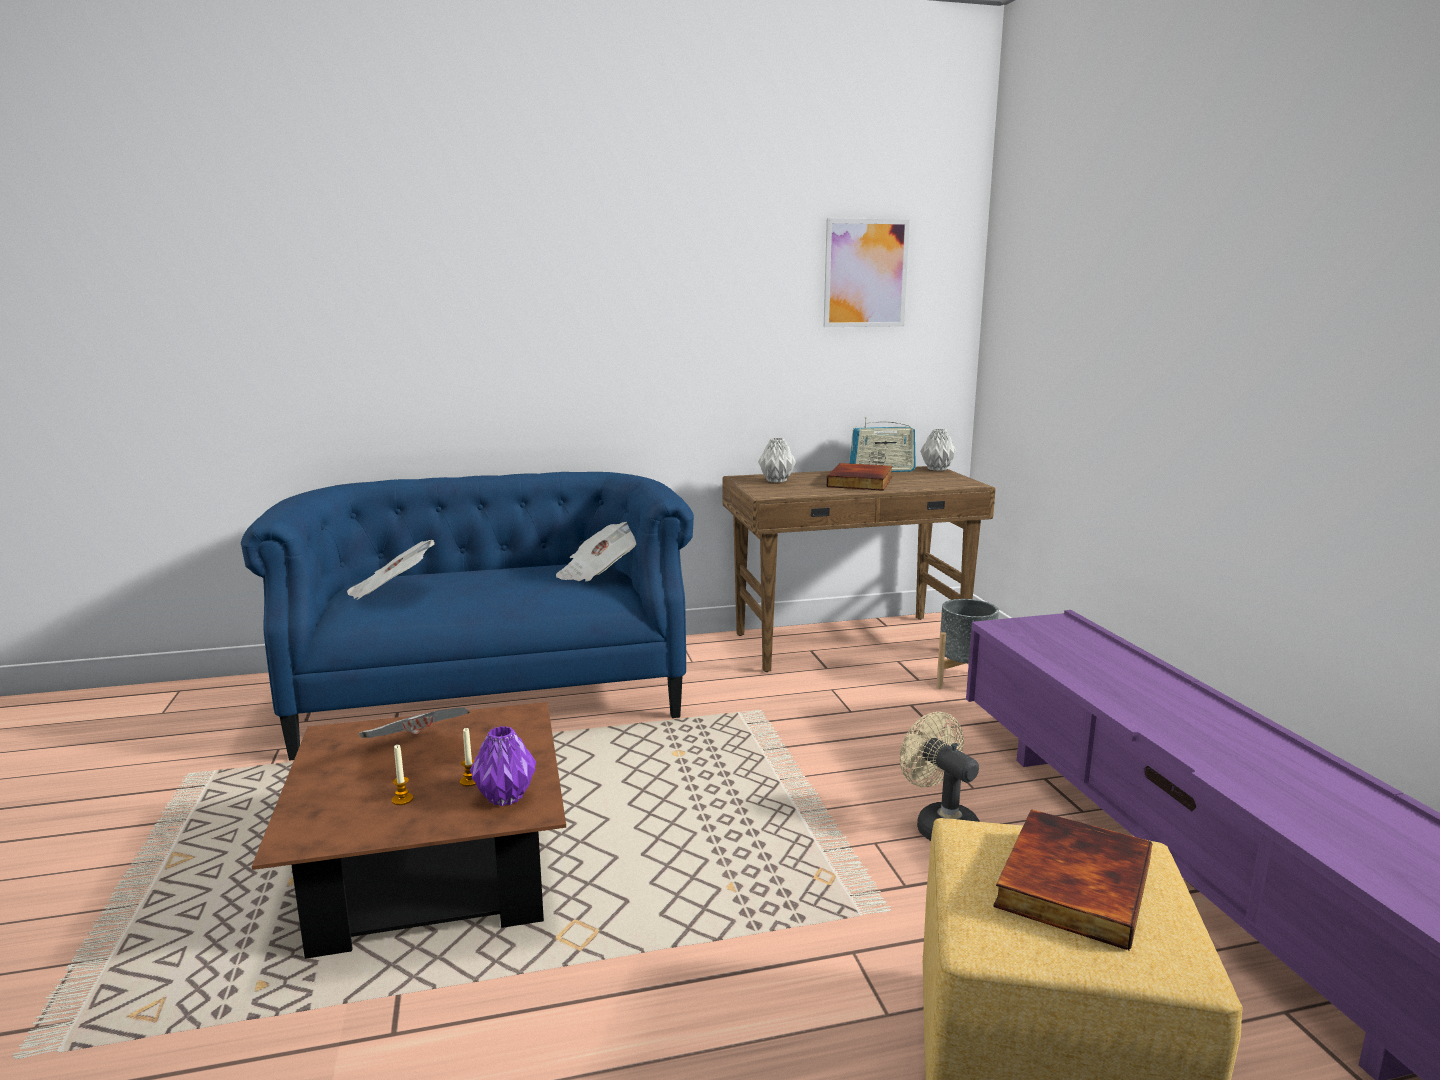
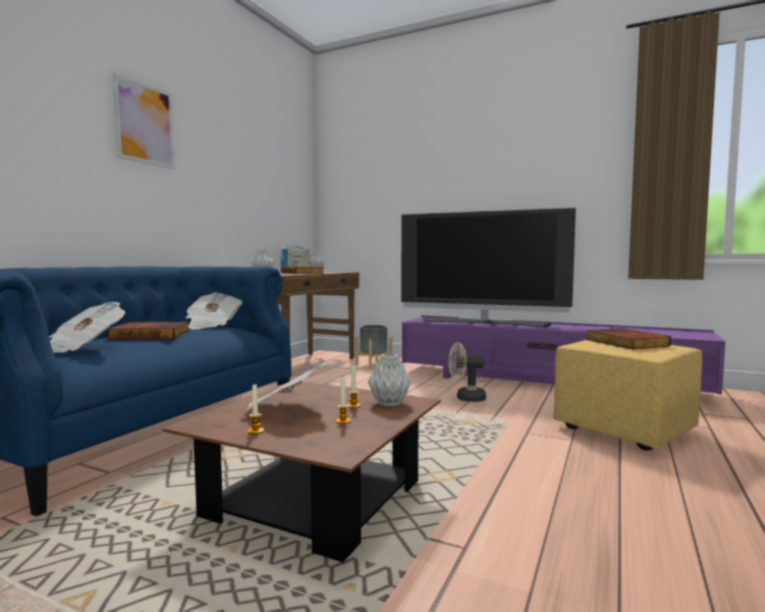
camera: 50 degrees left, 10 degrees down
purple vase [470,726,536,806] -> grey vase [368,354,411,406]
picture [824,218,910,327] -> picture moved to [113,73,175,169]
none -> book [107,322,189,340]
none -> candle [247,383,264,434]
none -> television [401,208,576,327]

